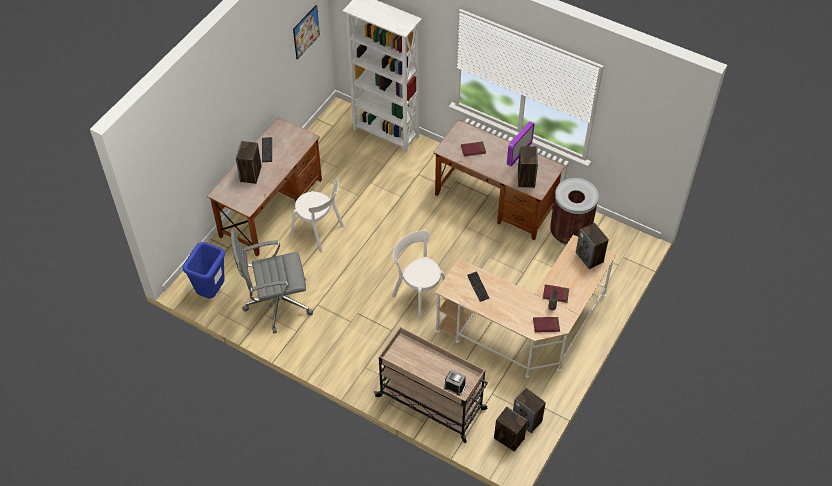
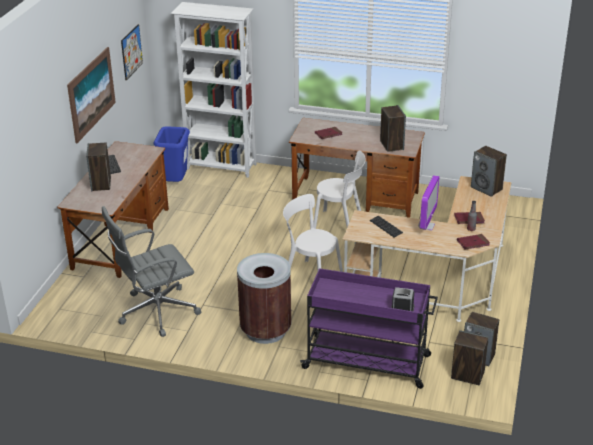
camera: 15 degrees left, 20 degrees down
blue trash can [183,242,225,298] -> blue trash can moved to [154,126,190,182]
white chair [291,178,344,253] -> white chair moved to [314,151,366,229]
beige cart [374,327,488,443] -> purple cart [300,268,438,389]
monitor [507,121,535,166] -> monitor moved to [418,175,439,231]
brown trash can [550,178,599,246] -> brown trash can moved to [237,253,291,344]
none -> picture [67,47,116,143]

